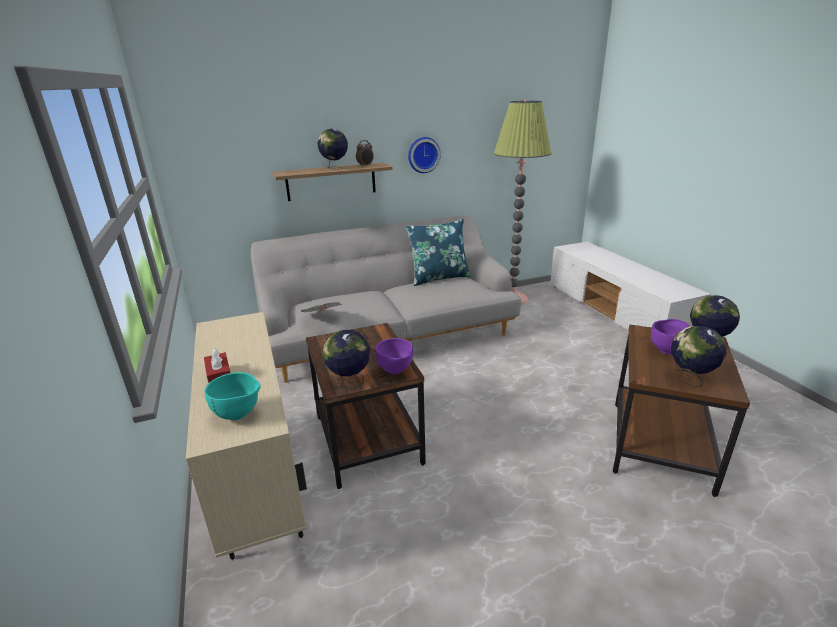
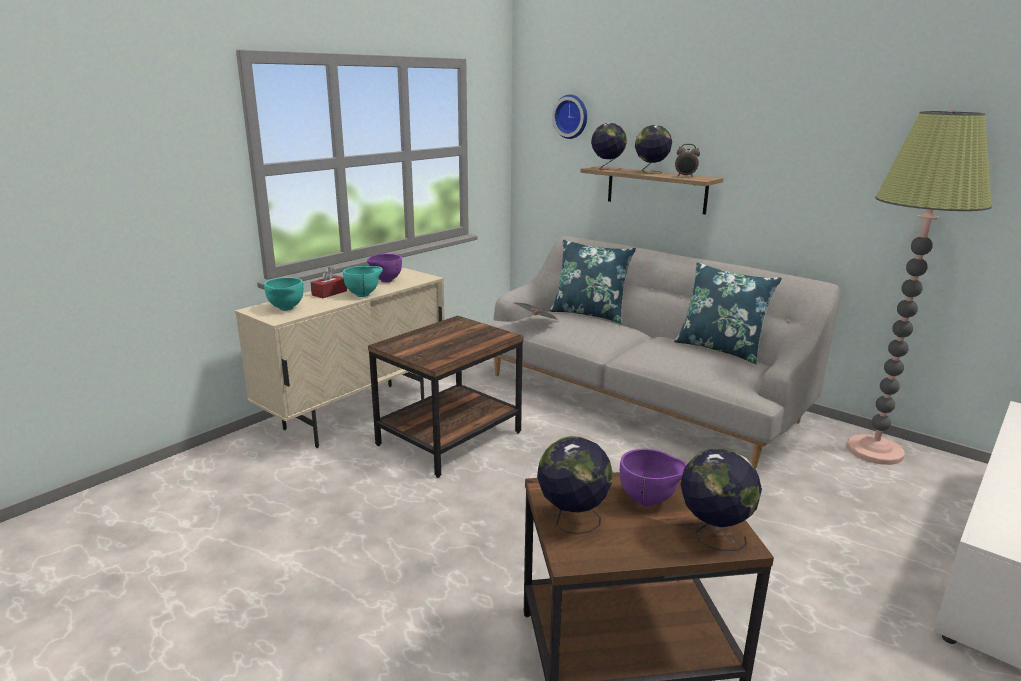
camera: 60 degrees right, 5 degrees down
globe [323,330,370,389] -> globe moved to [591,123,627,170]
purple bowl [375,338,413,374] -> purple bowl moved to [367,254,402,283]
wall clock [408,137,441,173] -> wall clock moved to [552,95,587,139]
none -> turquoise bowl [343,266,383,297]
none -> blue pillow [550,239,636,324]

